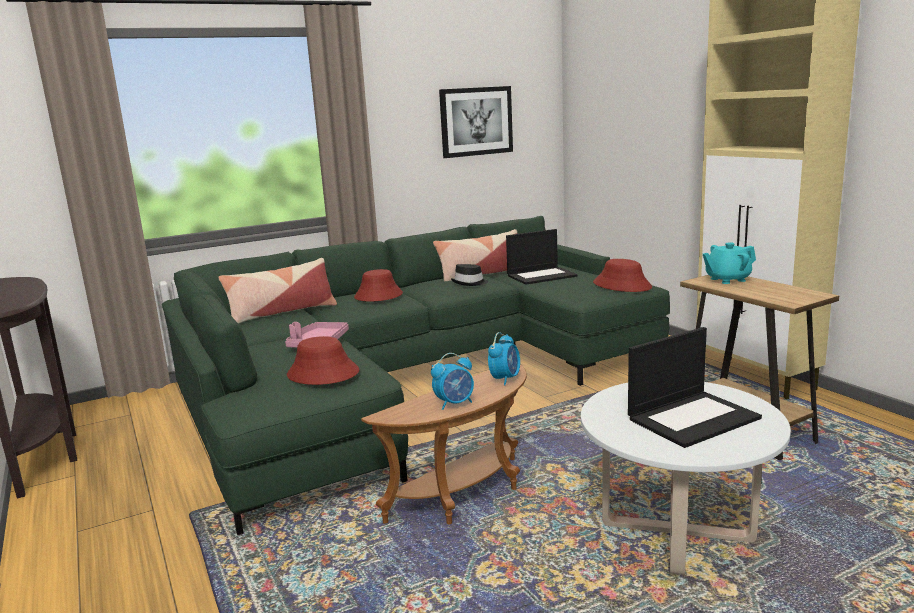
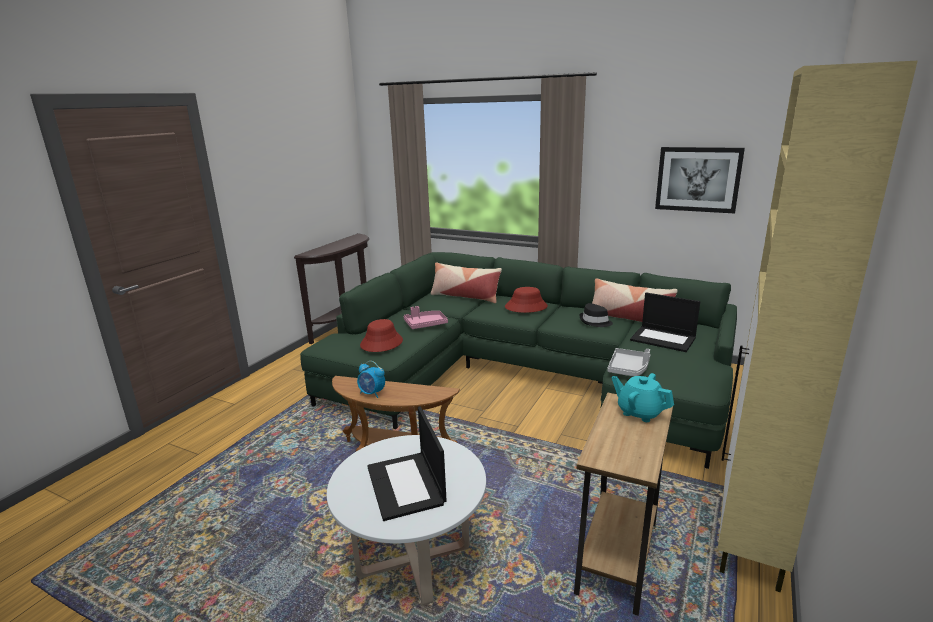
camera: 55 degrees right, 5 degrees up
alarm clock [488,332,520,385] -> none
red hat [593,259,652,292] -> none
laptop [628,327,762,448] -> laptop turned 45 degrees clockwise [367,406,447,521]
none -> grey tray [607,348,650,376]

